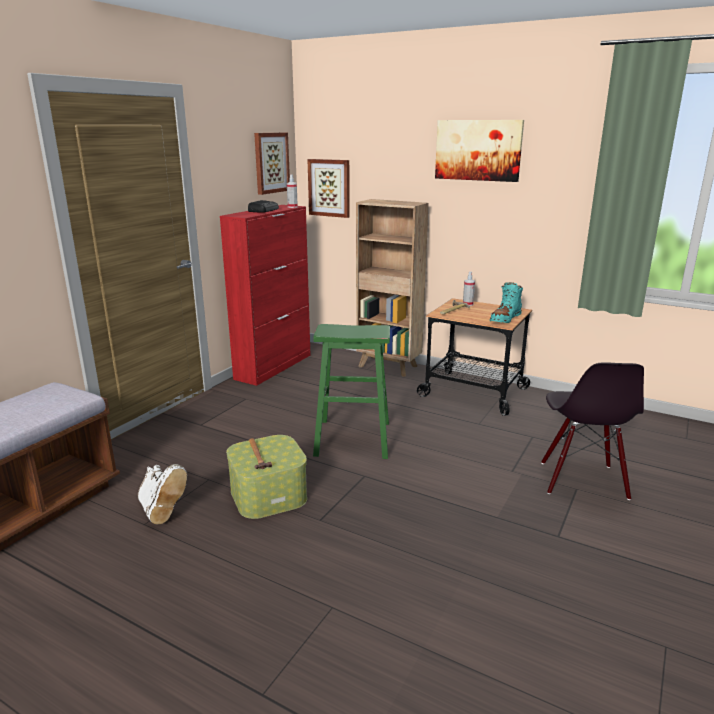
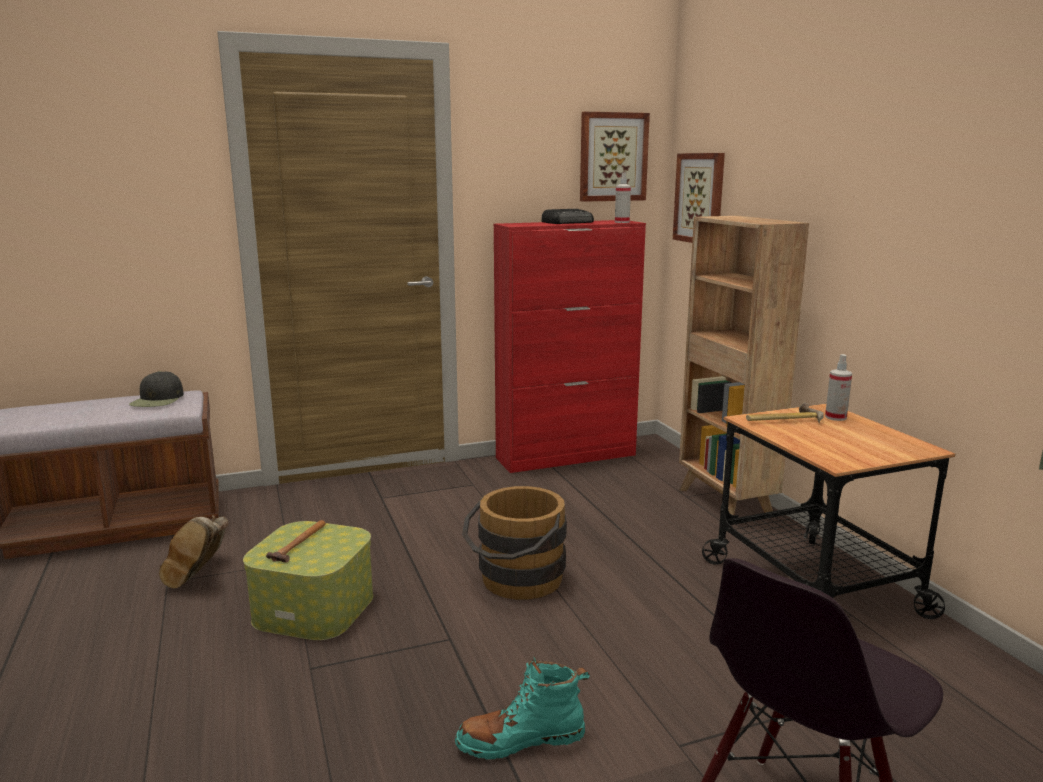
camera: 40 degrees right, 5 degrees down
white boot [138,464,187,524] -> brown boot [159,515,228,588]
green stool [313,324,390,459] -> brown bucket [462,486,567,600]
picture [435,120,524,182] -> none
turquoise boot [490,282,523,323] -> turquoise boot moved to [455,656,590,759]
none -> black cap [129,371,184,407]

